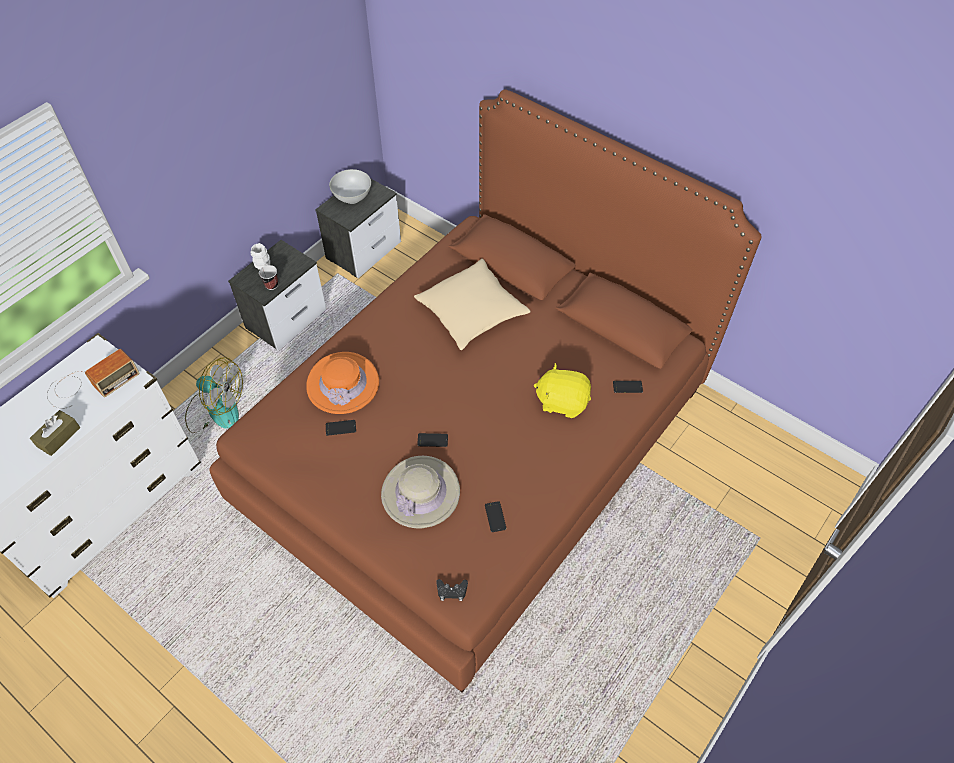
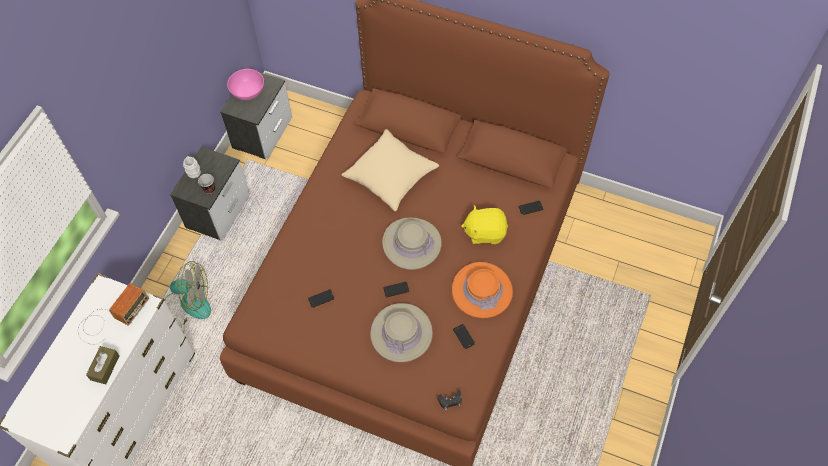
camera: 15 degrees left, 5 degrees up
orange hat [306,352,379,414] -> orange hat moved to [452,262,513,318]
white bowl [329,169,371,204] -> pink bowl [227,69,264,100]
none -> beige hat [382,218,442,270]

